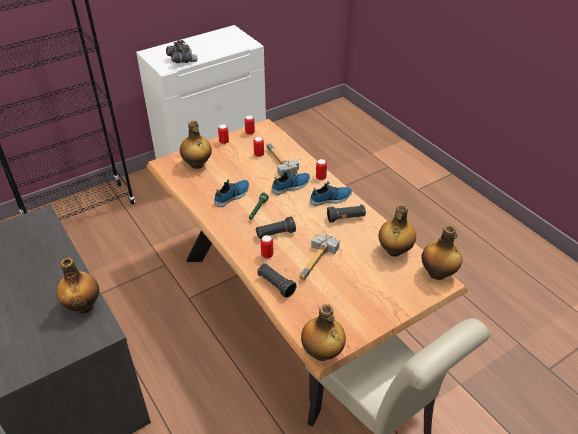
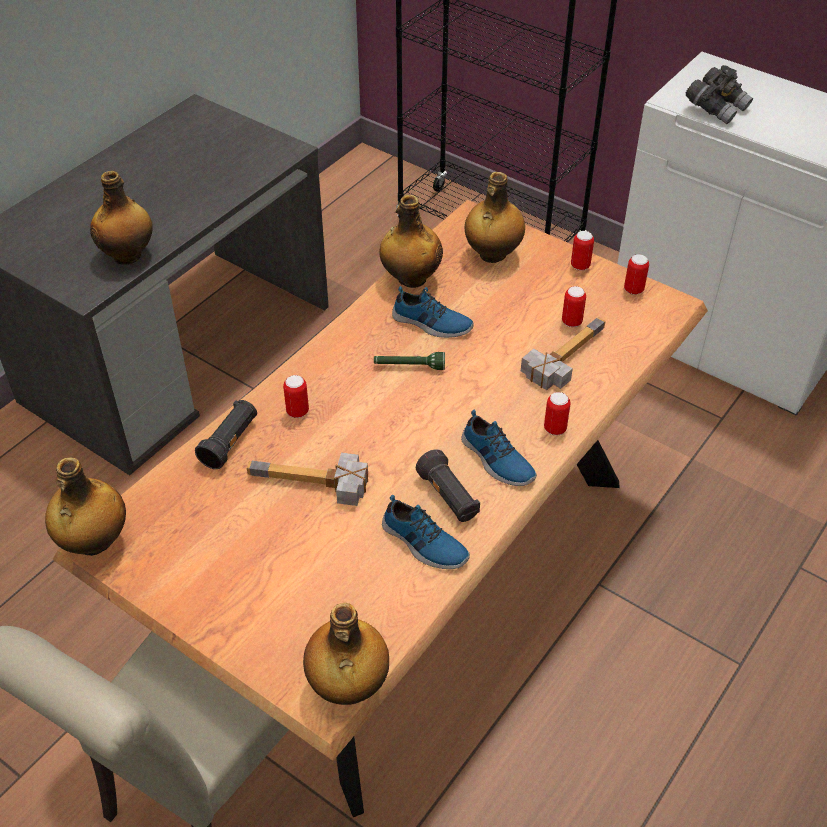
camera: 70 degrees right, 5 degrees up
black flashlight [256,217,296,239] -> none
shoe [271,169,310,195] -> shoe moved to [382,495,470,569]
bottle [379,204,416,257] -> bottle moved to [379,195,443,288]

